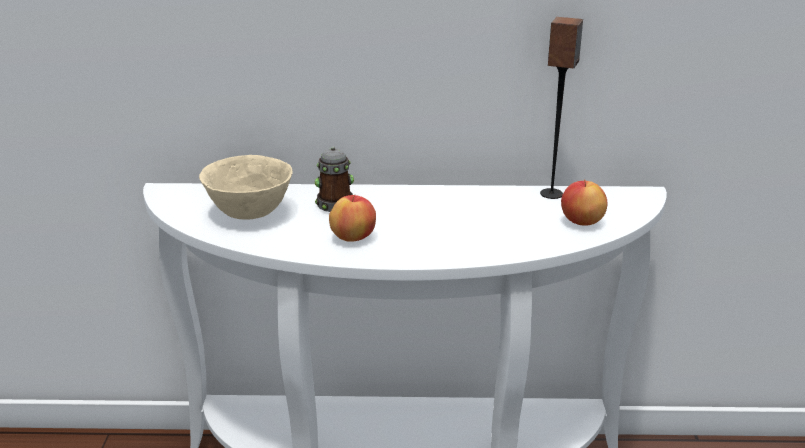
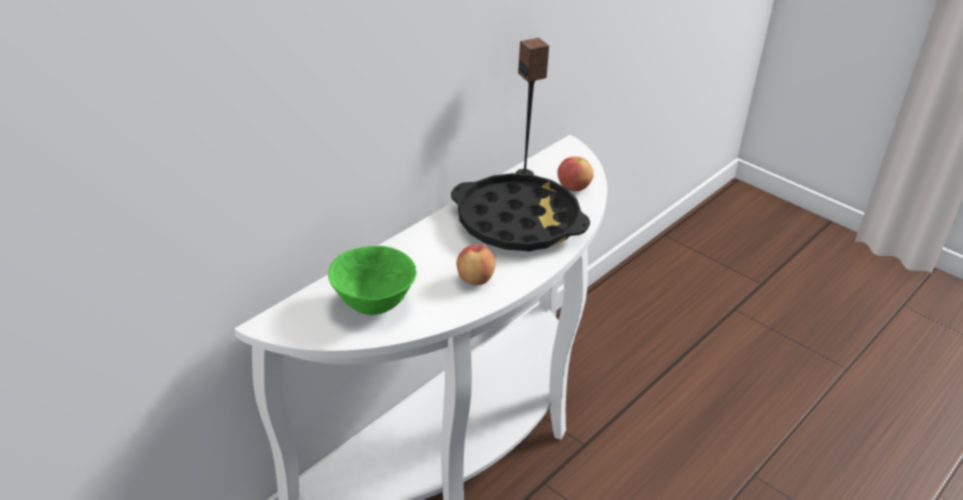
camera: 50 degrees left, 10 degrees up
beige bowl [199,155,293,219] -> green bowl [328,246,417,315]
mug [315,147,354,212] -> none
none -> black tray [451,173,590,251]

